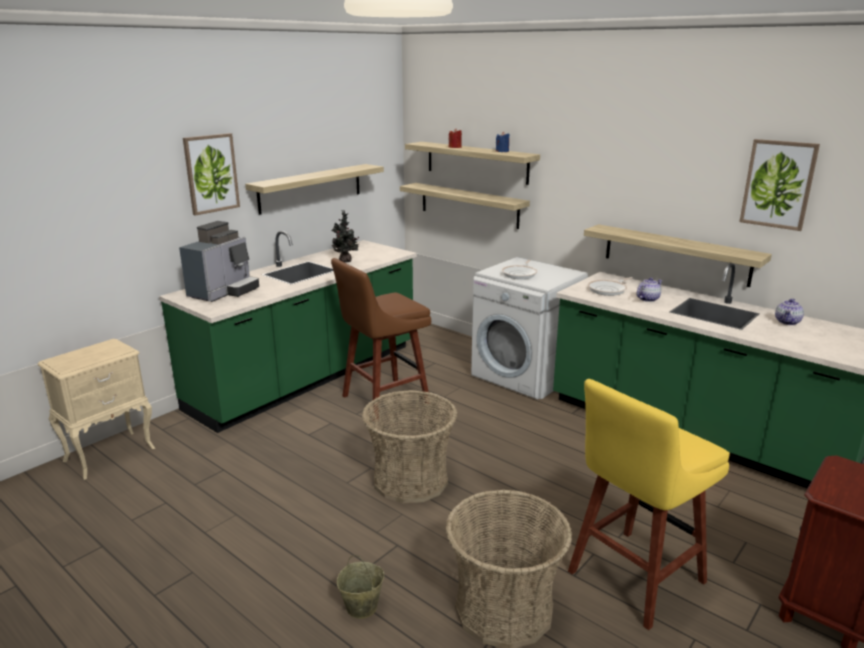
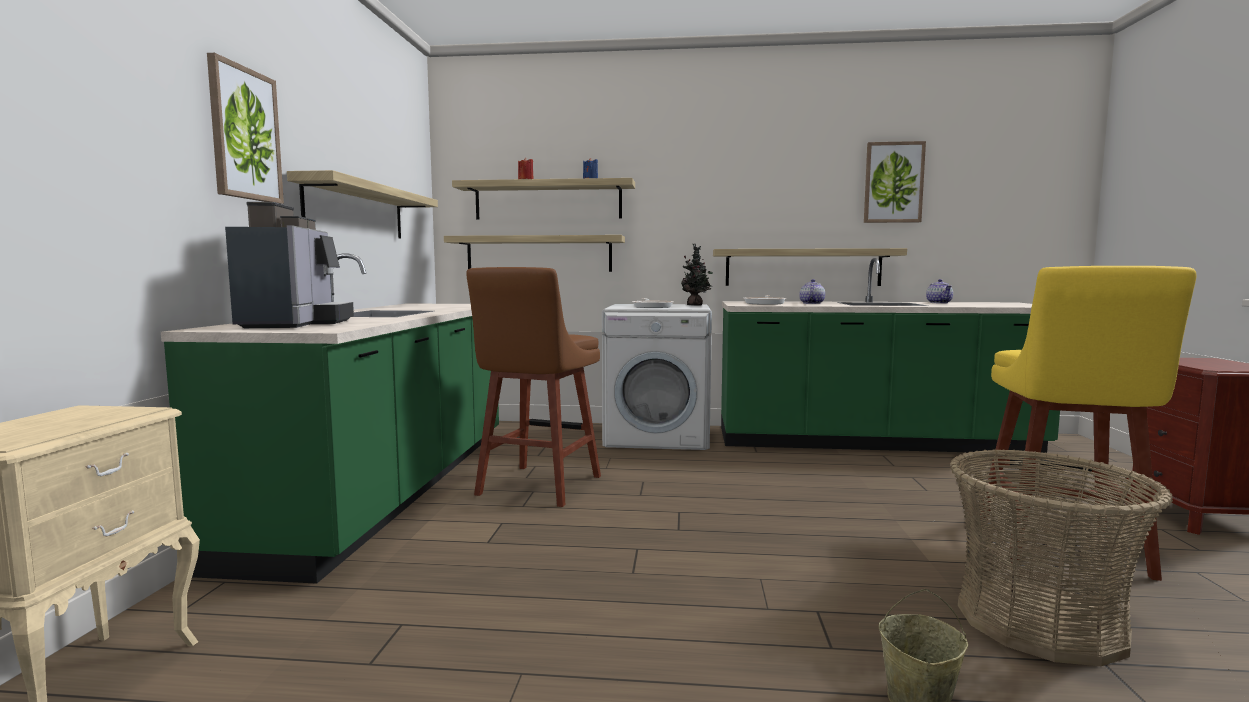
camera: 35 degrees left, 15 degrees down
potted plant [331,210,359,262] -> potted plant moved to [681,243,713,306]
basket [362,390,458,503] -> none

